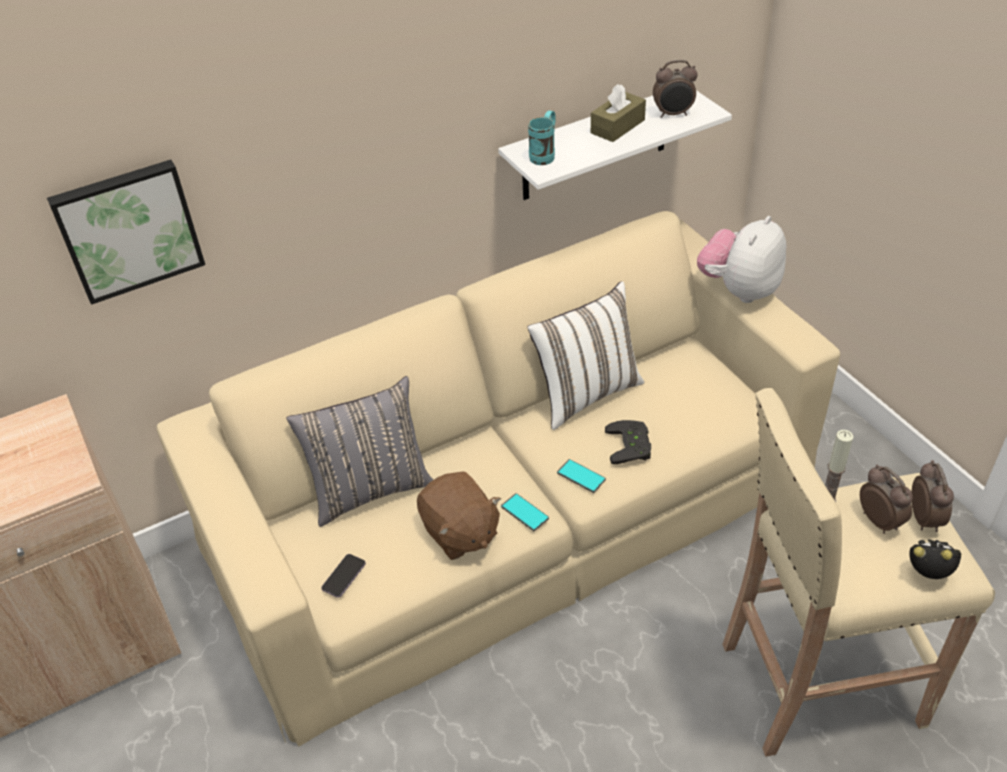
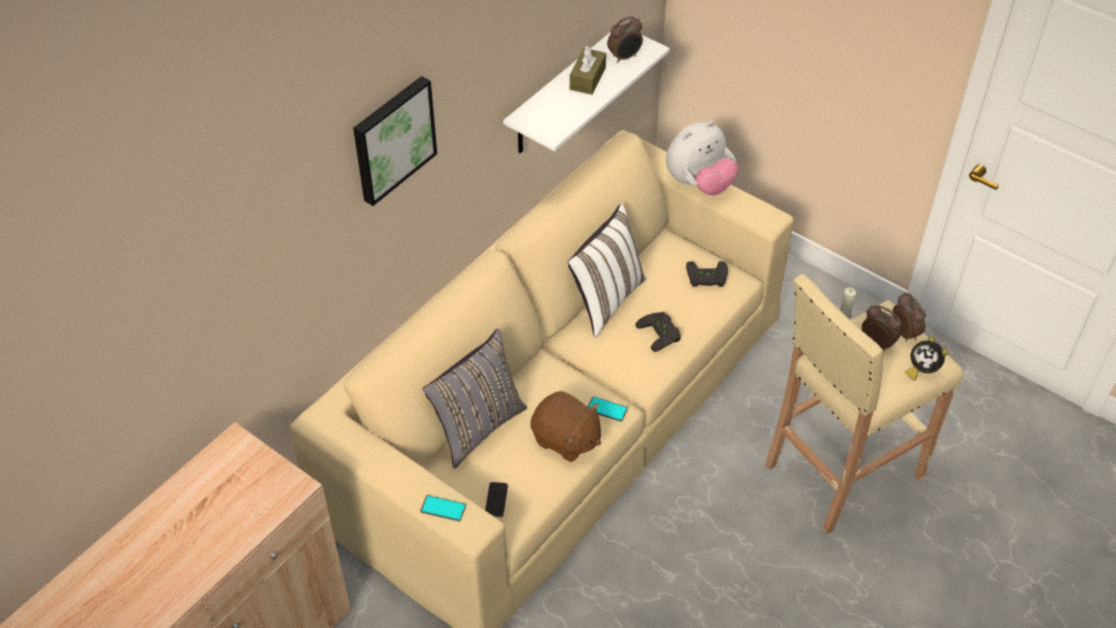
camera: 25 degrees left, 5 degrees up
picture [47,160,205,305] -> picture moved to [353,76,437,206]
turquoise mug [528,111,556,165] -> none
phone [557,459,606,493] -> phone moved to [420,495,466,522]
plush toy [697,216,787,303] -> plush toy turned 135 degrees counterclockwise [666,121,739,195]
alarm clock [910,539,961,579] -> alarm clock turned 135 degrees counterclockwise [905,336,948,380]
none -> black game controller [686,261,728,287]

